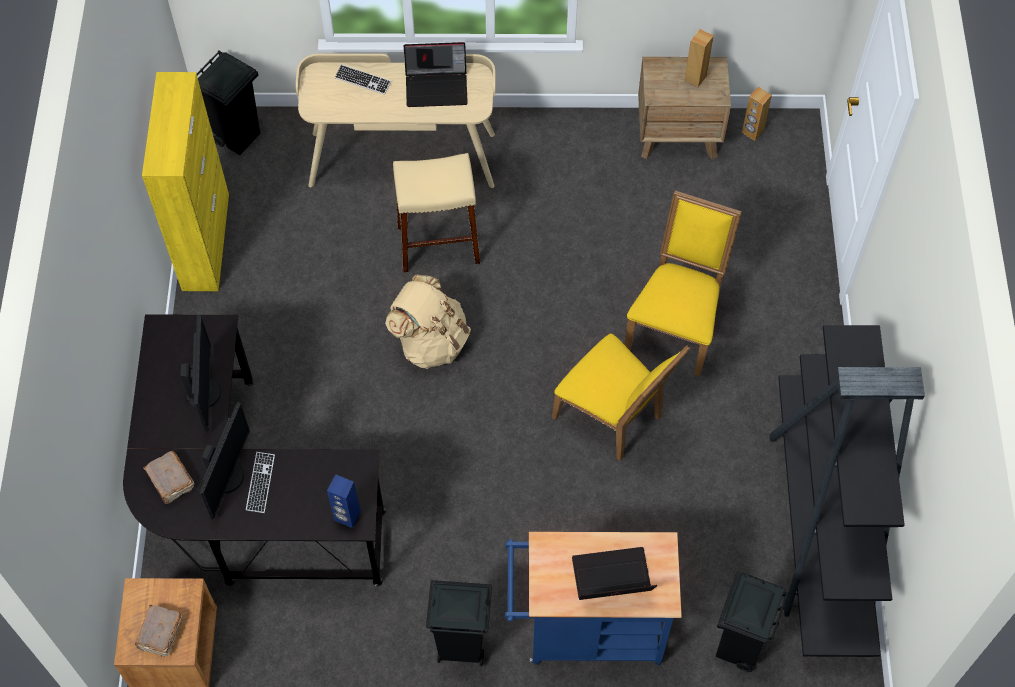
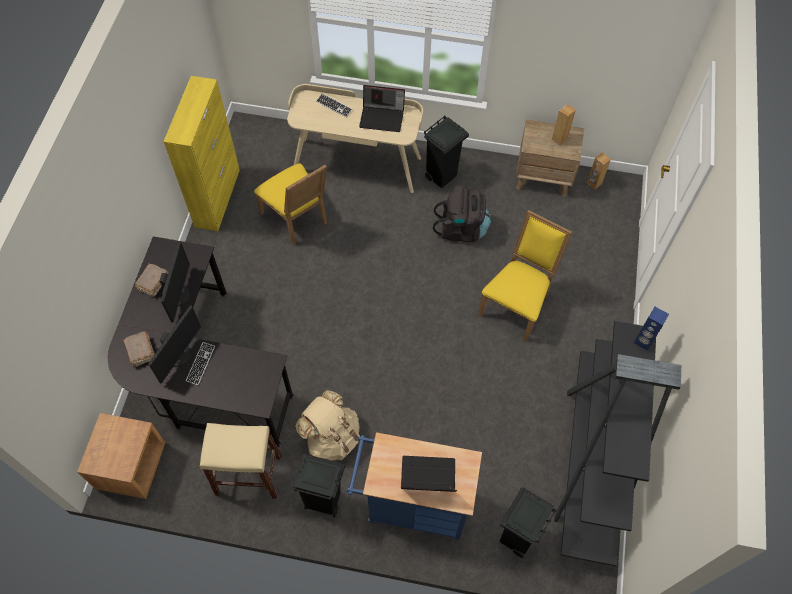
camera: 10 degrees right, 0 degrees up
brown book [135,605,183,657] -> brown book moved to [134,263,168,297]
black trash can [197,50,260,155] -> black trash can moved to [424,115,469,188]
blue speaker [327,474,361,528] -> blue speaker moved to [634,307,669,351]
beige backpack [385,274,471,369] -> beige backpack moved to [295,390,360,461]
beige stool [393,153,480,273] -> beige stool moved to [200,423,282,499]
yellow chair [552,334,690,461] -> yellow chair moved to [254,163,327,245]
none -> black backpack [433,185,491,242]

